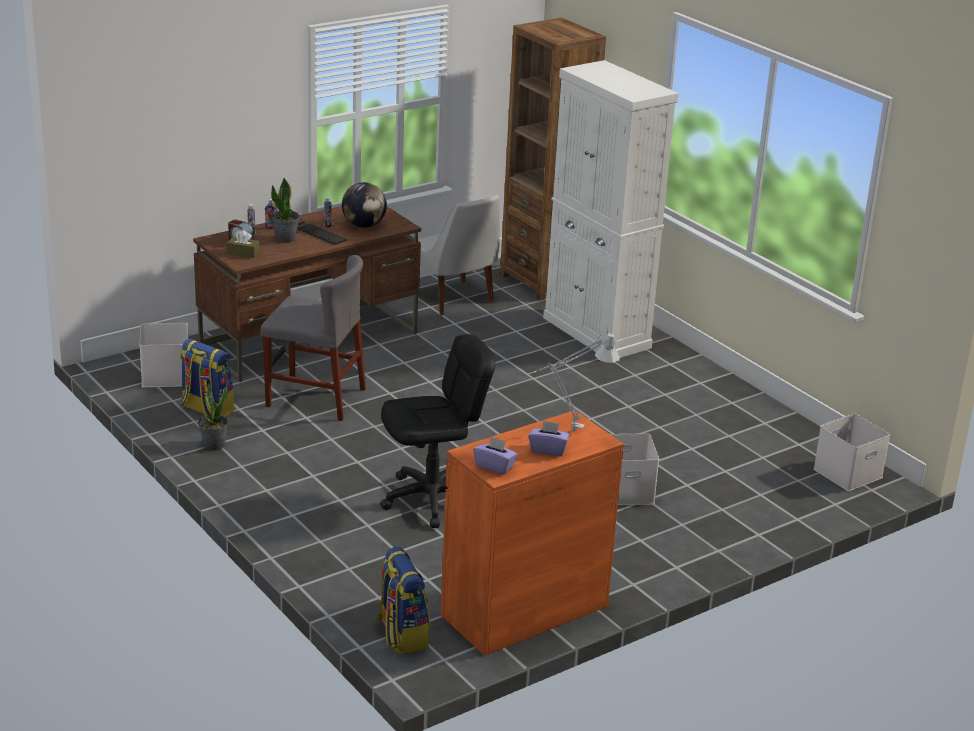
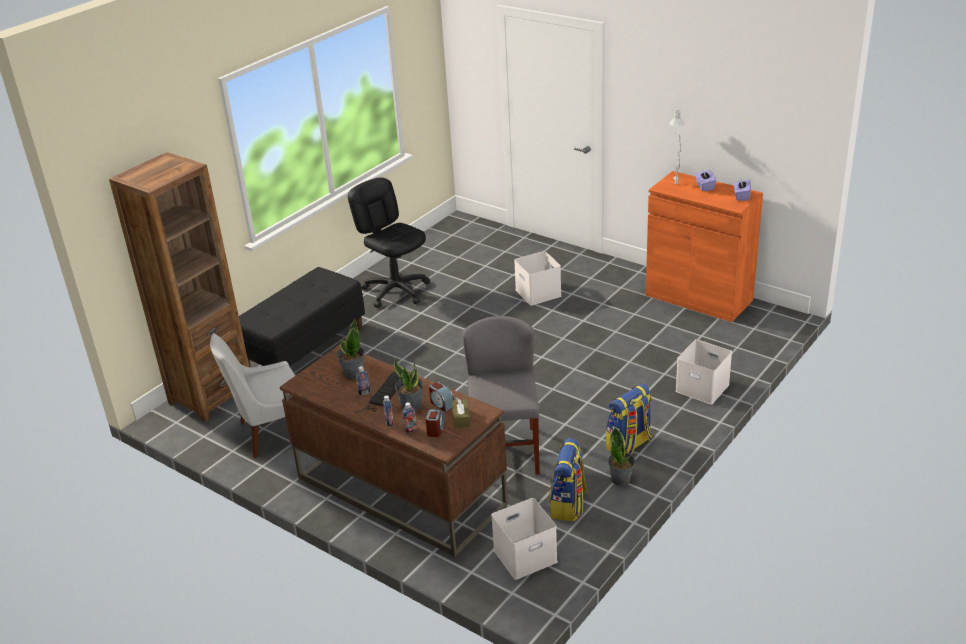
camera: 105 degrees left, 5 degrees up
globe [342,182,387,228] -> potted plant [336,319,364,379]
backpack [375,547,430,654] -> backpack moved to [606,384,652,454]
black office chair [380,334,495,528] -> black office chair moved to [348,178,430,308]
white chair [418,195,500,315] -> white chair turned 150 degrees counterclockwise [210,333,295,458]
white cabinet [543,60,679,358] -> black bench [239,267,365,367]
white storage box [813,413,890,491] -> white storage box moved to [676,339,732,404]
none -> alarm clock [429,381,454,412]

